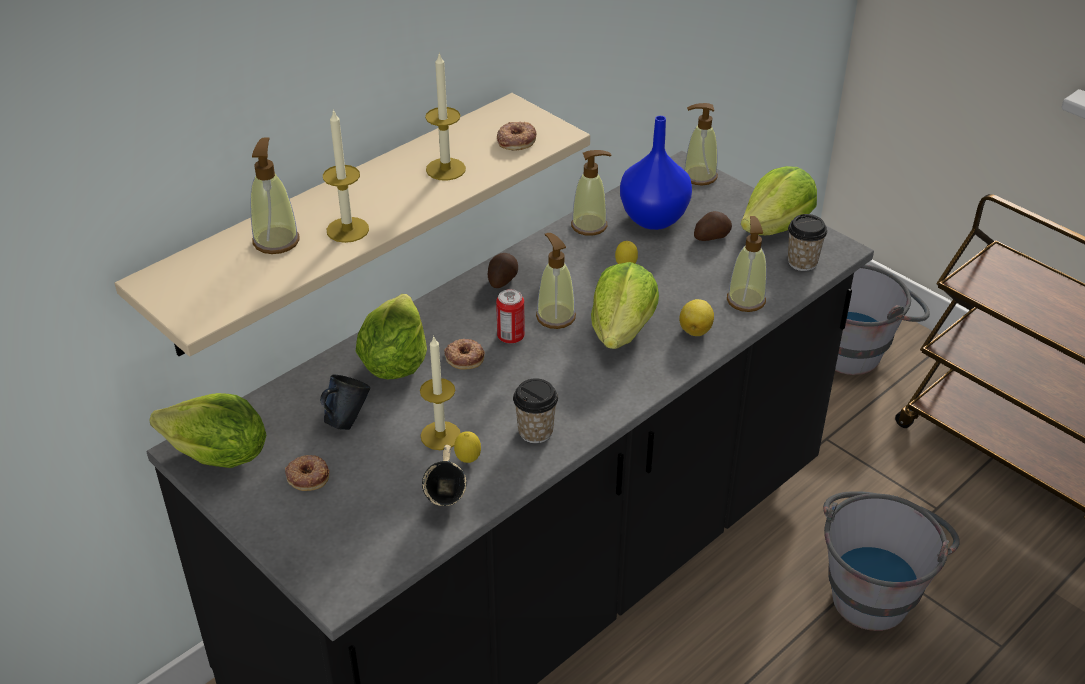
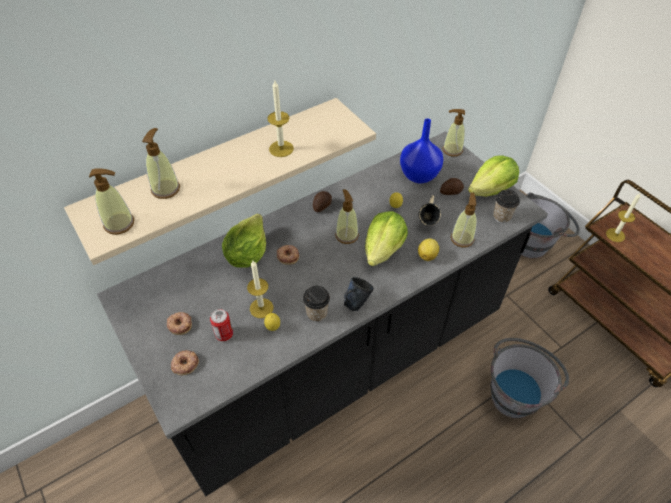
camera: 10 degrees right, 10 degrees up
lettuce [149,393,266,468] -> none
blue mug [320,374,370,430] -> blue mug moved to [344,277,374,311]
candle [323,109,369,243] -> candle moved to [606,193,640,242]
beige mug [422,445,467,506] -> beige mug moved to [419,195,441,226]
can [496,289,525,343] -> can moved to [210,309,233,341]
donut [497,122,536,151] -> donut moved to [171,350,199,375]
soap dispenser [571,150,611,236] -> soap dispenser moved to [89,168,134,235]

